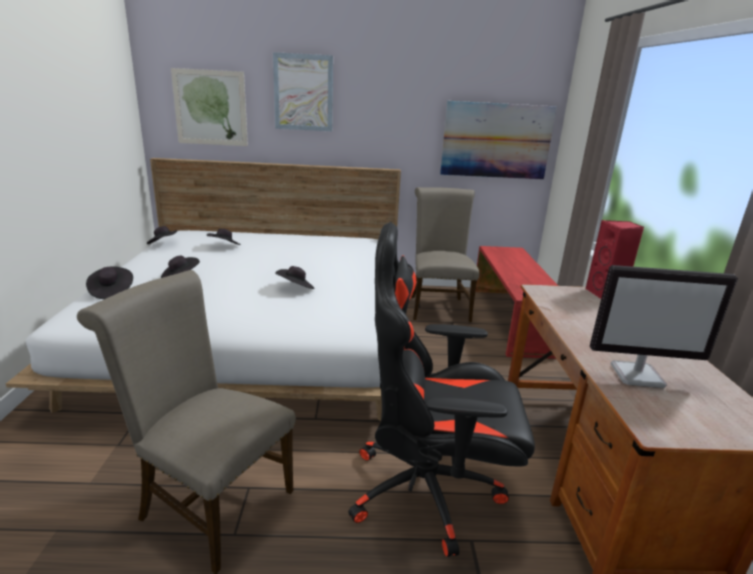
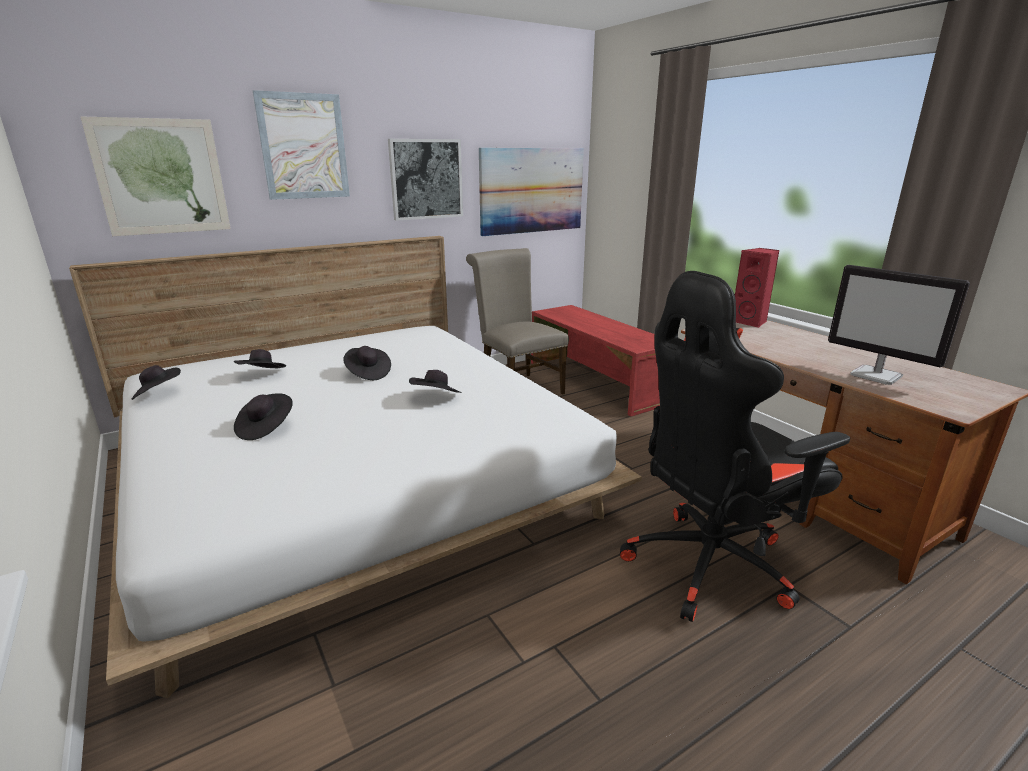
camera: 30 degrees left, 0 degrees up
beige chair [77,270,296,574] -> none
black hat [86,266,133,299] -> black hat moved to [343,346,391,380]
monitor [590,265,738,388] -> monitor turned 75 degrees clockwise [828,265,970,385]
none -> picture [388,139,463,221]

